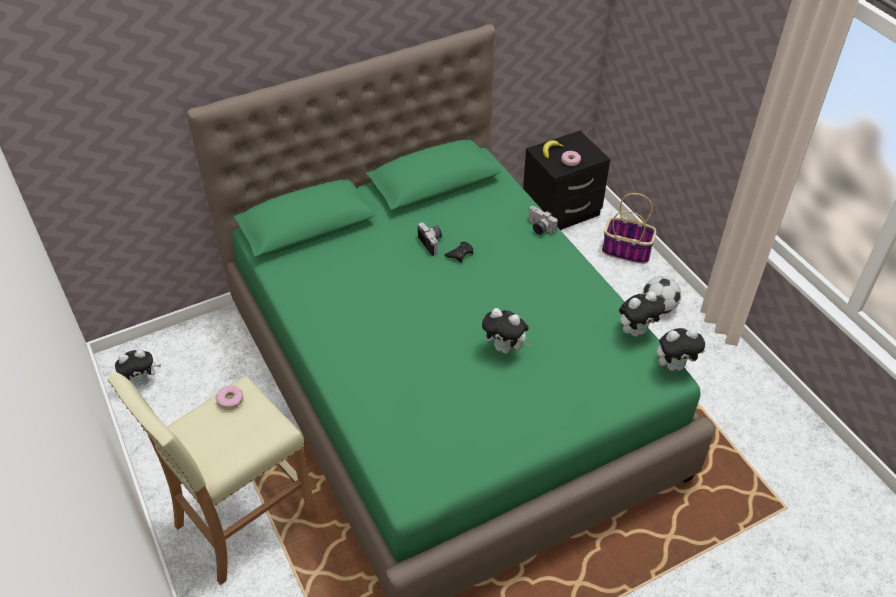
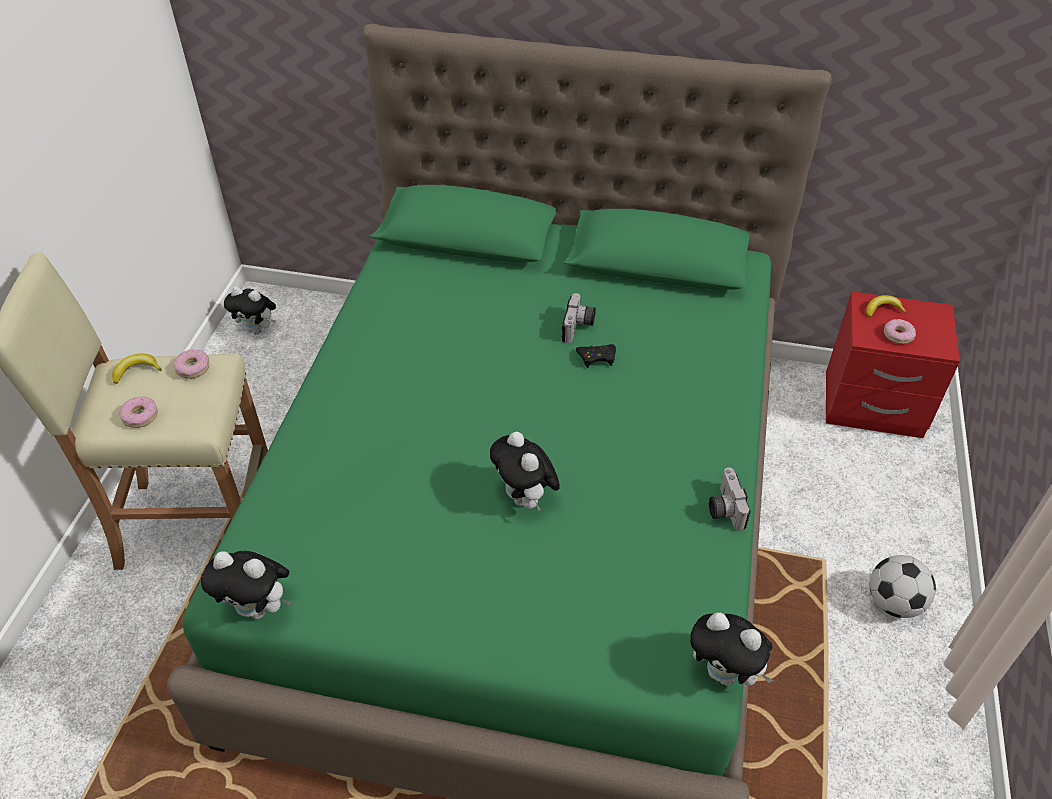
camera: 40 degrees right, 0 degrees up
black nightstand [523,131,610,230] -> red nightstand [826,291,960,438]
camera [529,206,558,235] -> camera moved to [709,467,751,531]
basket [602,193,656,264] -> none
plush toy [619,291,665,336] -> plush toy moved to [201,551,291,619]
none -> banana [112,354,162,384]
none -> donut [119,396,158,428]

